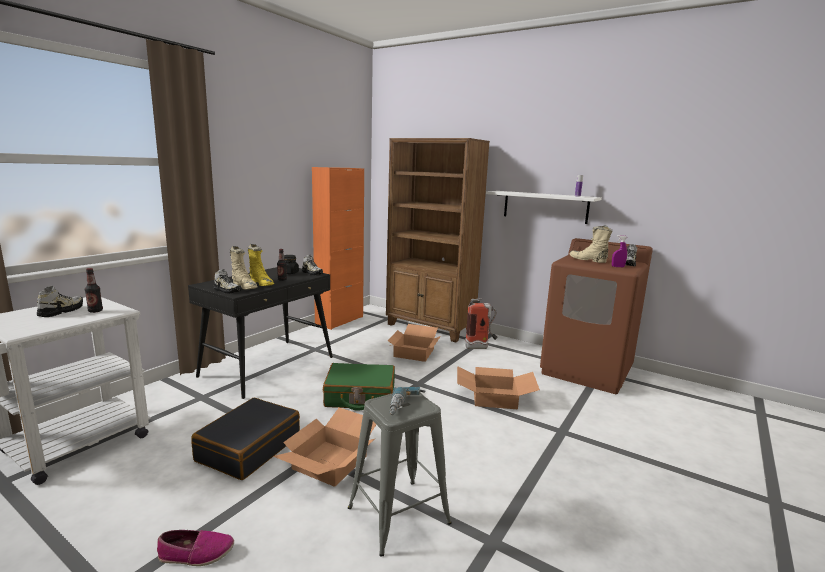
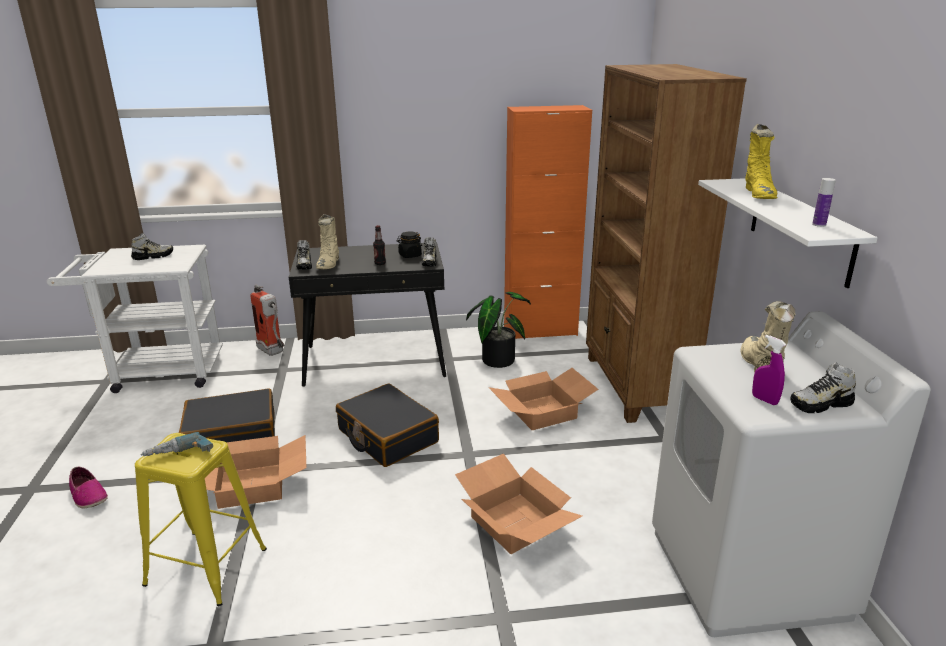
camera: 50 degrees right, 10 degrees up
bottle [85,268,103,313] -> none
yellow boot [248,244,274,286] -> yellow boot moved to [745,124,777,199]
green suitcase [323,363,395,411] -> black suitcase [336,383,439,467]
grey stool [348,393,452,556] -> yellow stool [135,433,267,606]
fire extinguisher [465,298,498,349] -> fire extinguisher moved to [251,285,285,356]
brown washing machine [540,238,653,394] -> white washing machine [652,311,931,637]
none -> potted plant [466,292,531,368]

